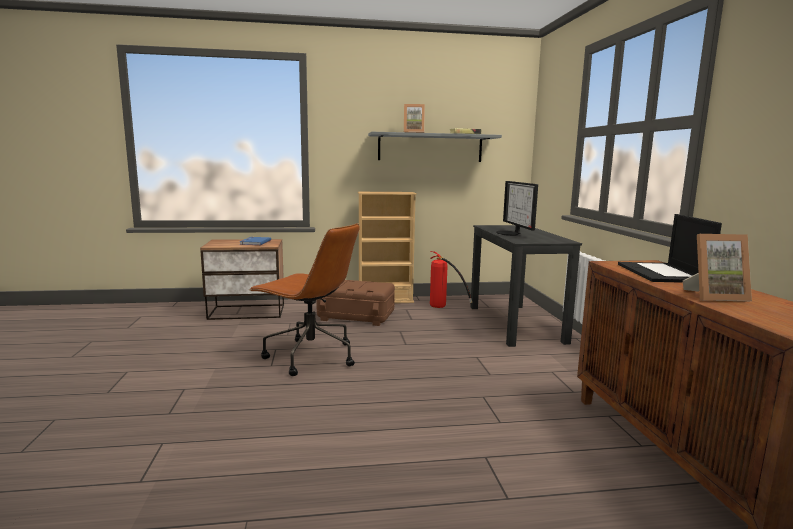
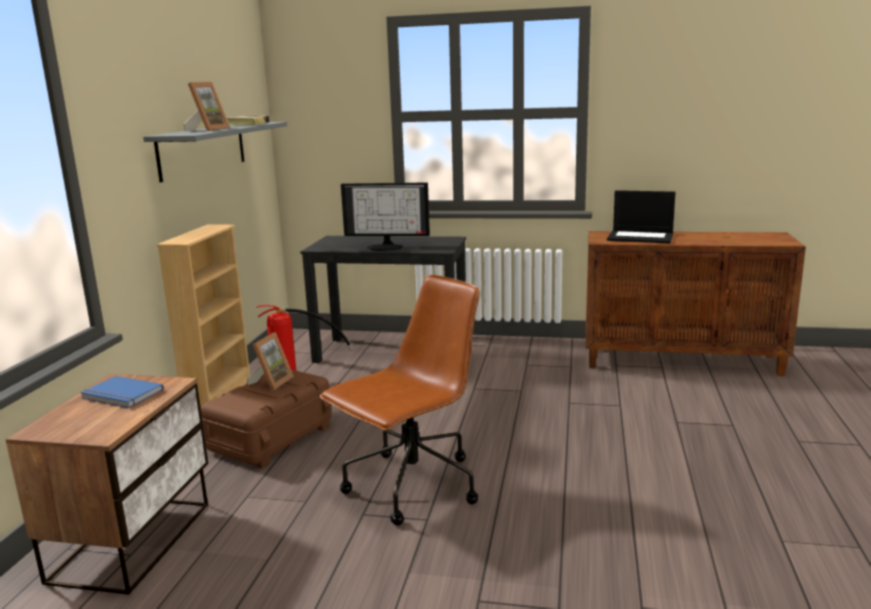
camera: 70 degrees left, 5 degrees up
picture frame [683,234,752,301] -> picture frame moved to [247,332,294,391]

